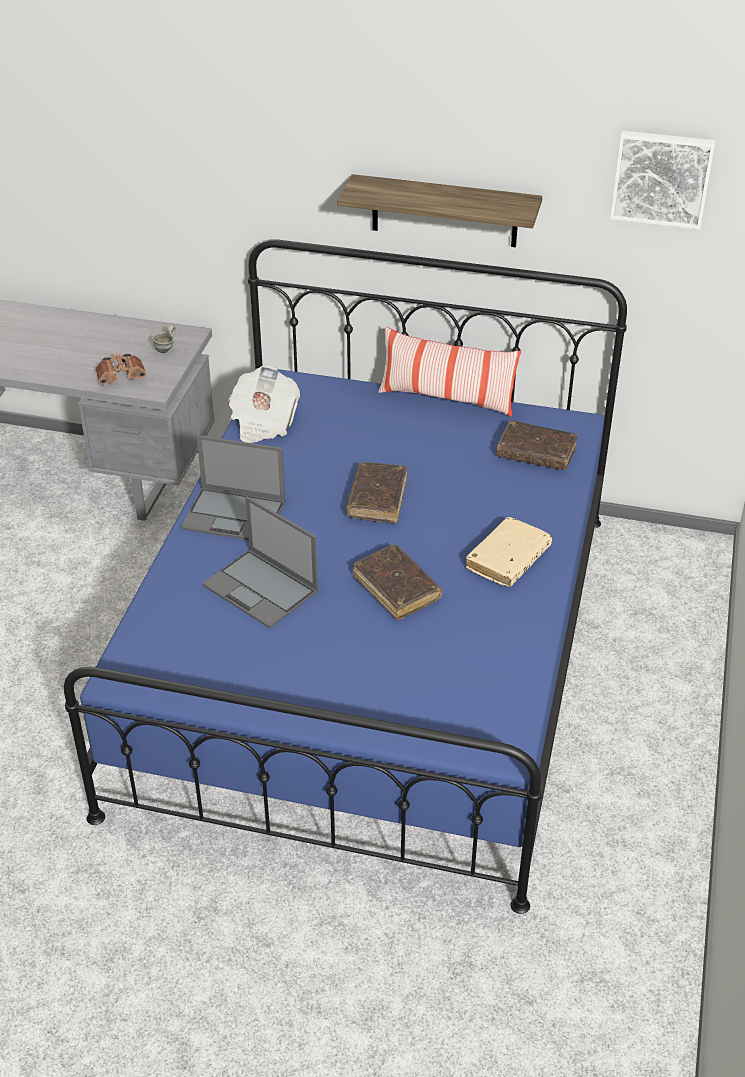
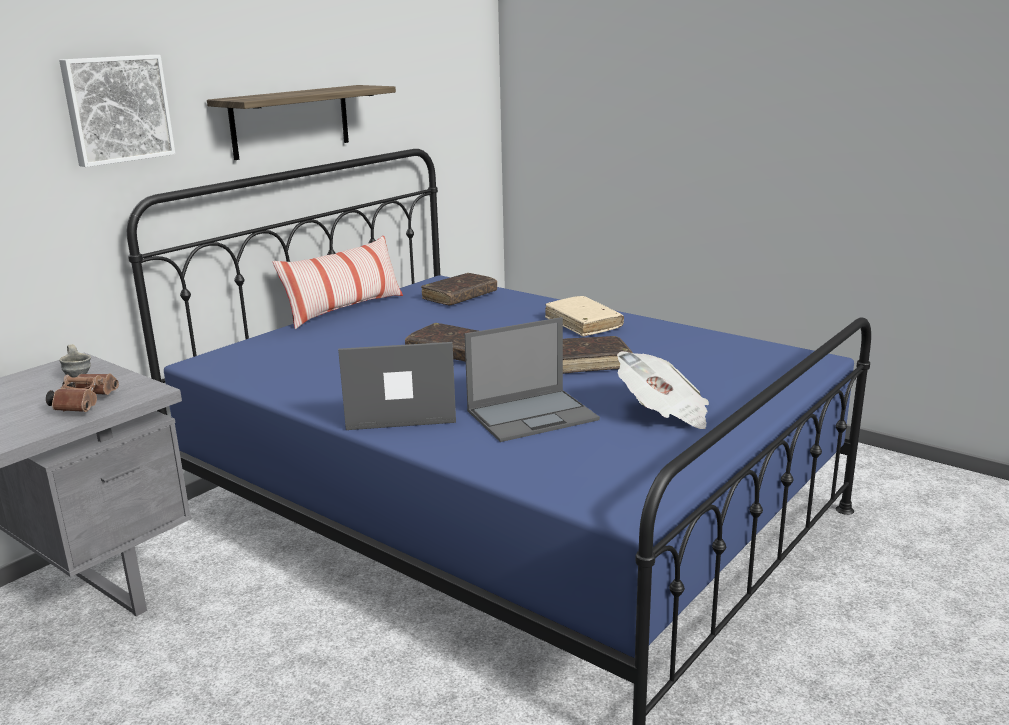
camera: 65 degrees left, 20 degrees down
laptop [181,435,286,540] -> laptop turned 135 degrees counterclockwise [338,342,456,430]
newspaper [228,365,300,443] -> newspaper moved to [617,351,709,429]
picture [610,131,715,229] -> picture moved to [59,55,175,167]

